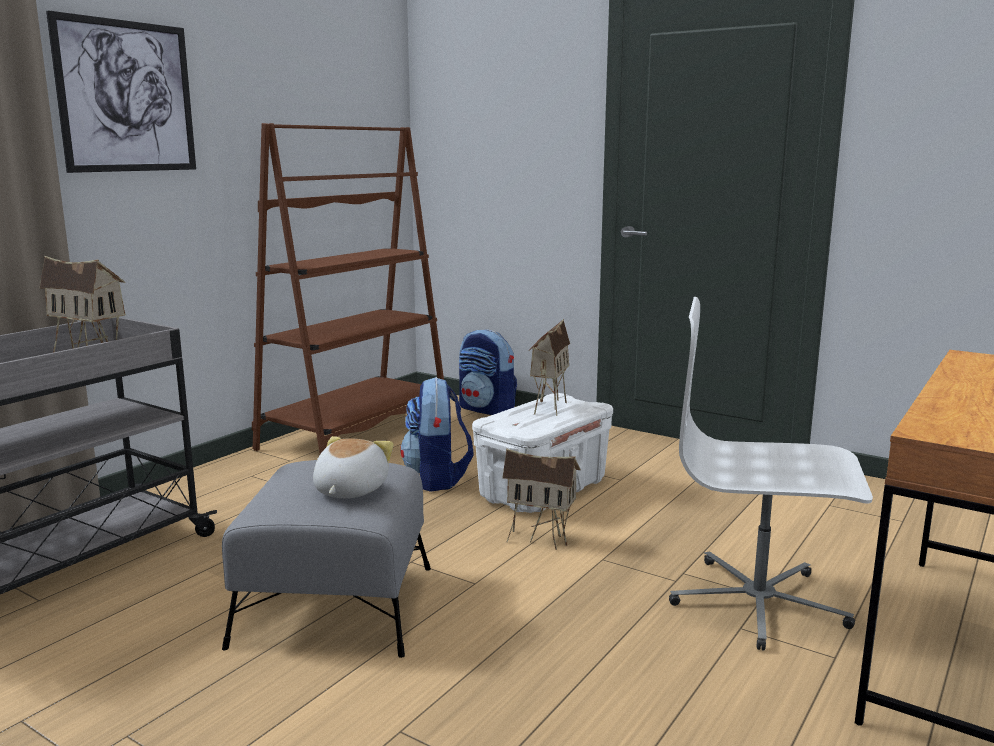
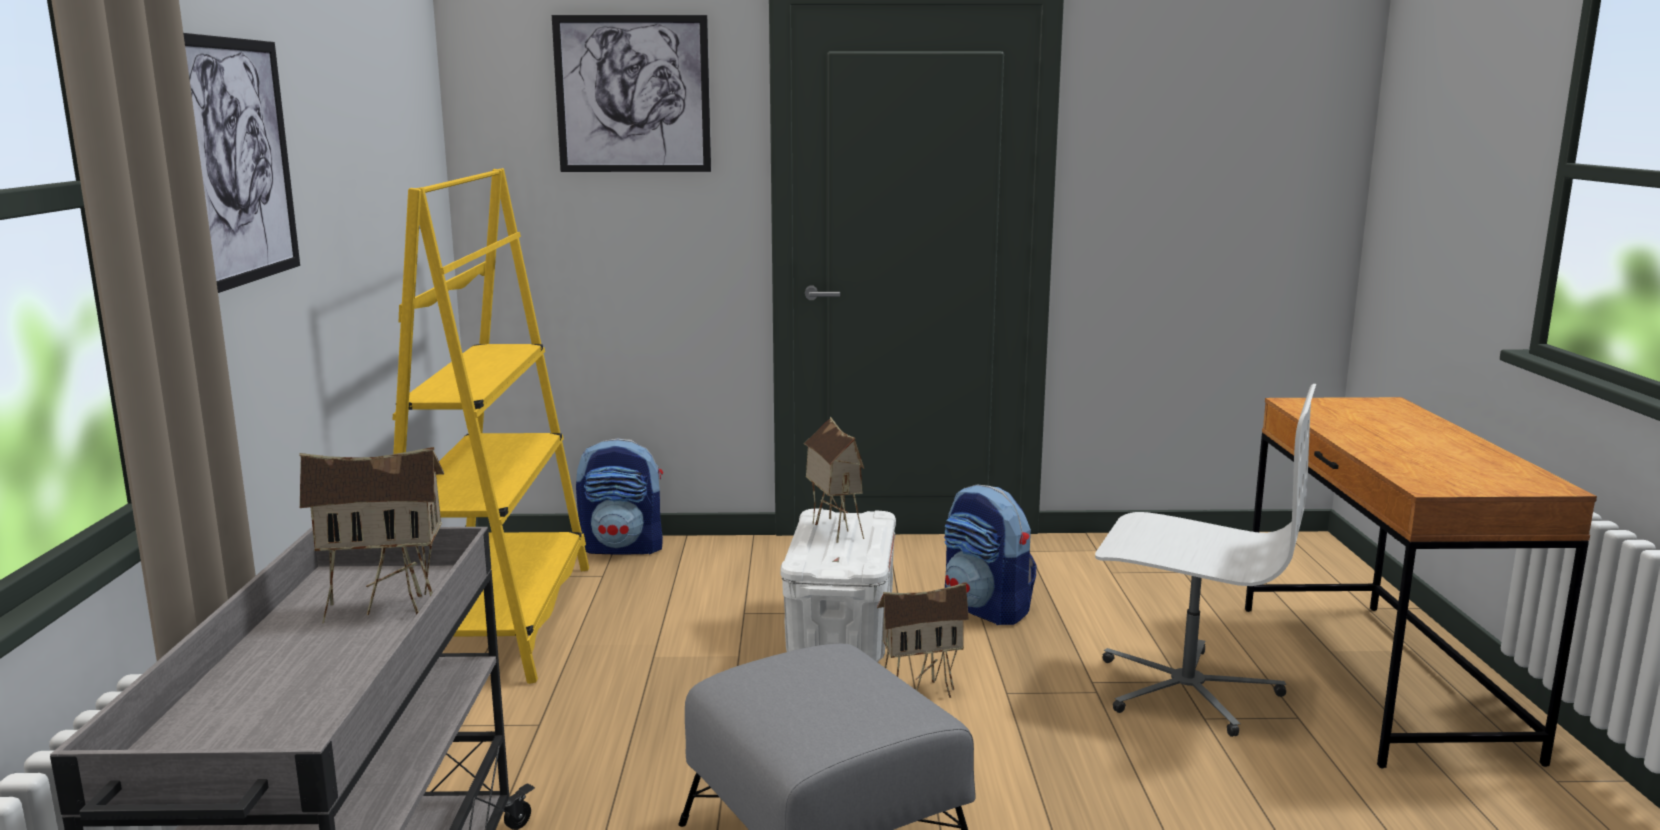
camera: 35 degrees left, 0 degrees up
brown bookcase [252,123,444,454] -> yellow bookcase [393,168,589,684]
plush toy [313,436,394,498] -> none
backpack [400,377,474,492] -> backpack moved to [944,485,1036,625]
white office chair [669,297,873,650] -> white office chair turned 135 degrees counterclockwise [1095,384,1316,737]
none -> picture [552,15,711,172]

